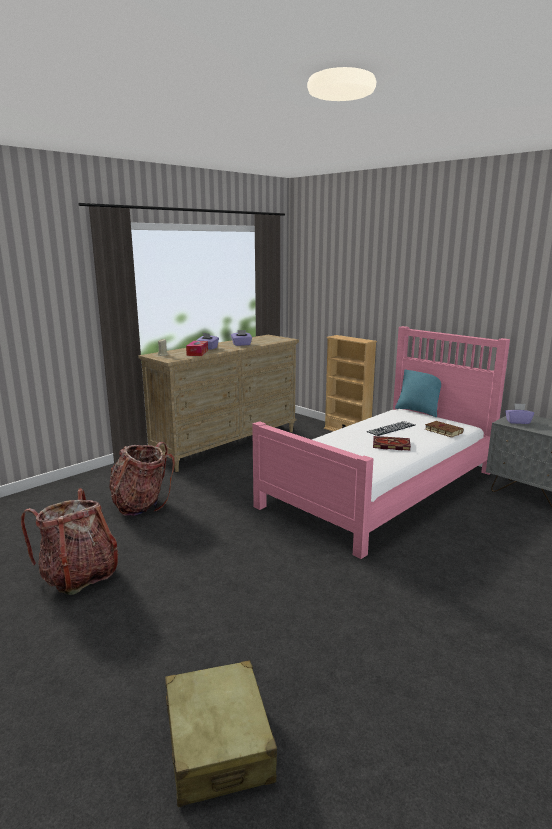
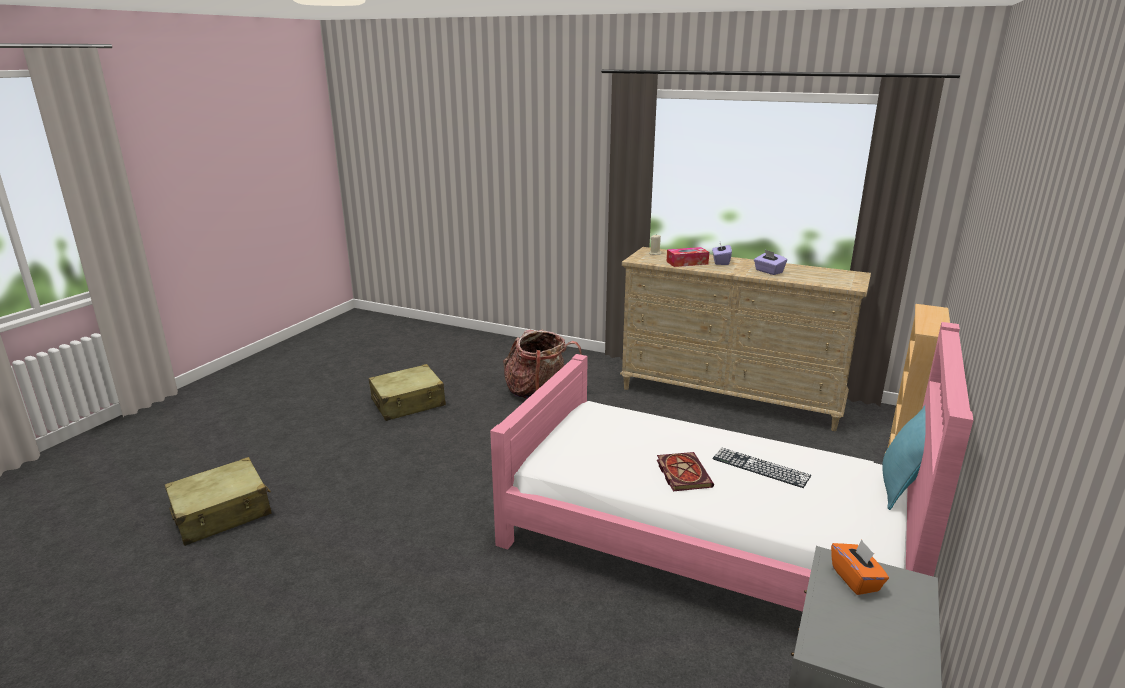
camera: 70 degrees right, 5 degrees up
backpack [21,488,118,595] -> beige suitcase [369,364,446,421]
brown book [425,421,464,437] -> none
purple tissue box [505,403,534,424] -> orange tissue box [831,540,889,595]

